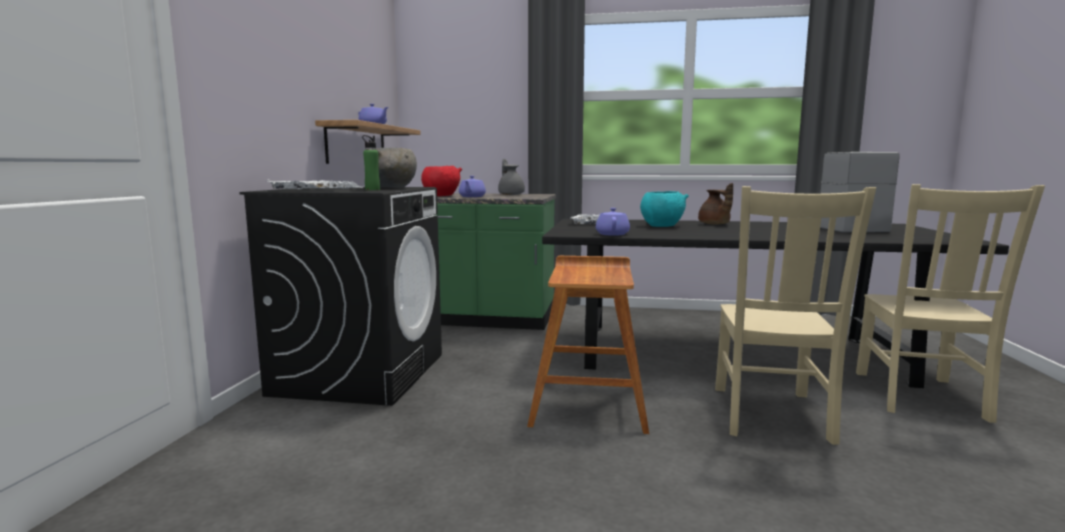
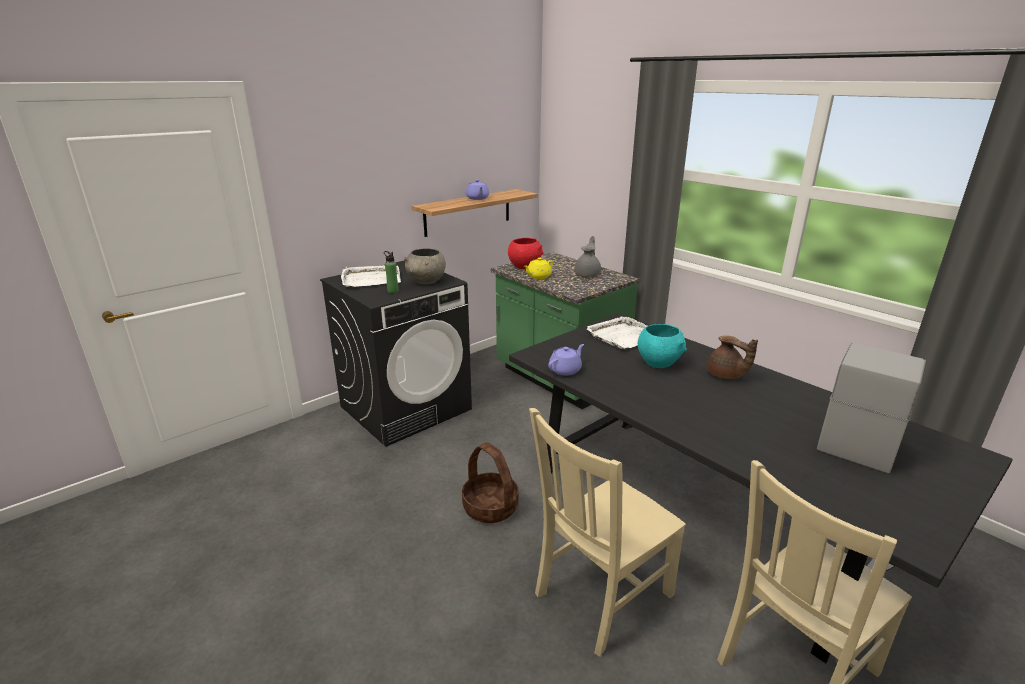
camera: 40 degrees right, 15 degrees up
purple teapot [459,176,486,197] -> yellow teapot [524,258,553,279]
brown stool [527,256,649,434] -> basket [462,442,519,523]
brown teapot [698,183,733,224] -> brown teapot turned 60 degrees counterclockwise [707,336,758,379]

